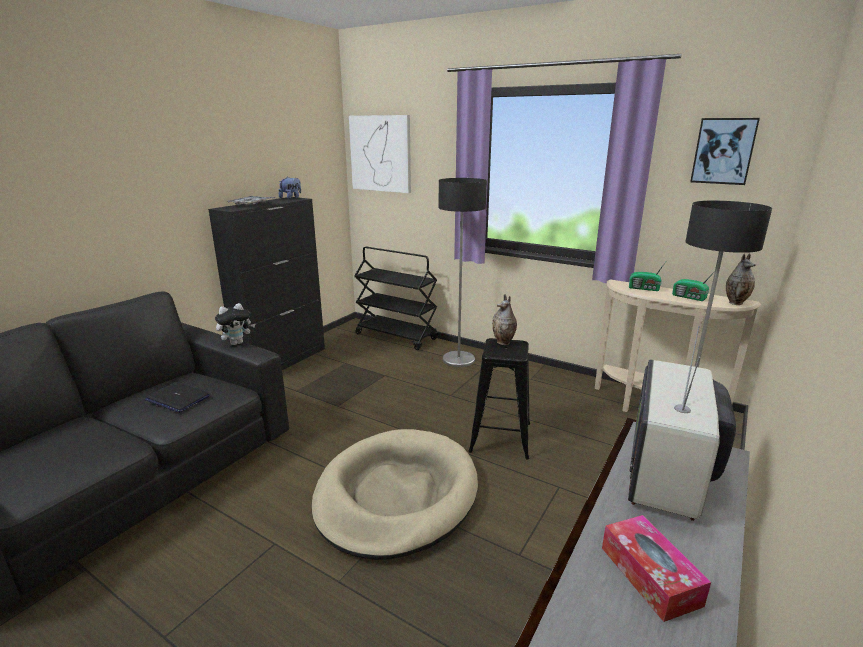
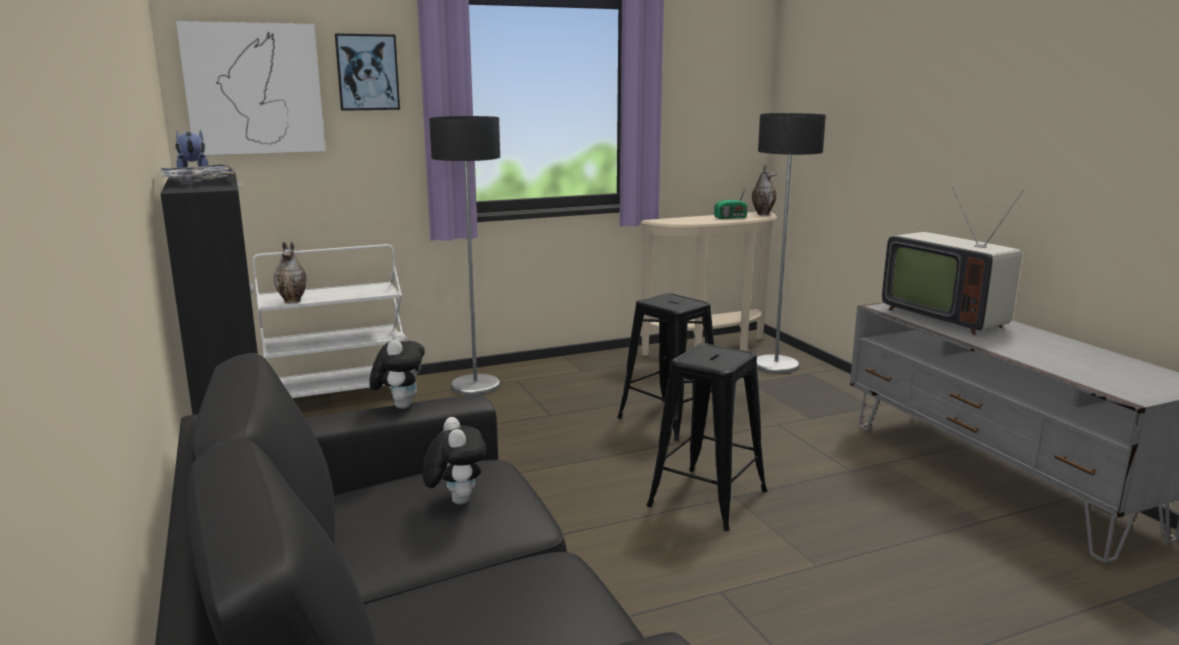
camera: 55 degrees left, 5 degrees down
laptop [145,382,210,412] -> plush toy [423,417,486,504]
beige dog bed [311,429,478,560] -> black stool [646,343,767,531]
black cart [354,247,438,350] -> white cart [253,244,403,398]
vase [492,294,517,345] -> vase moved to [274,242,306,303]
tissue box [602,515,711,622] -> none
radio [629,263,665,291] -> none
picture [690,118,760,185] -> picture moved to [335,33,400,111]

